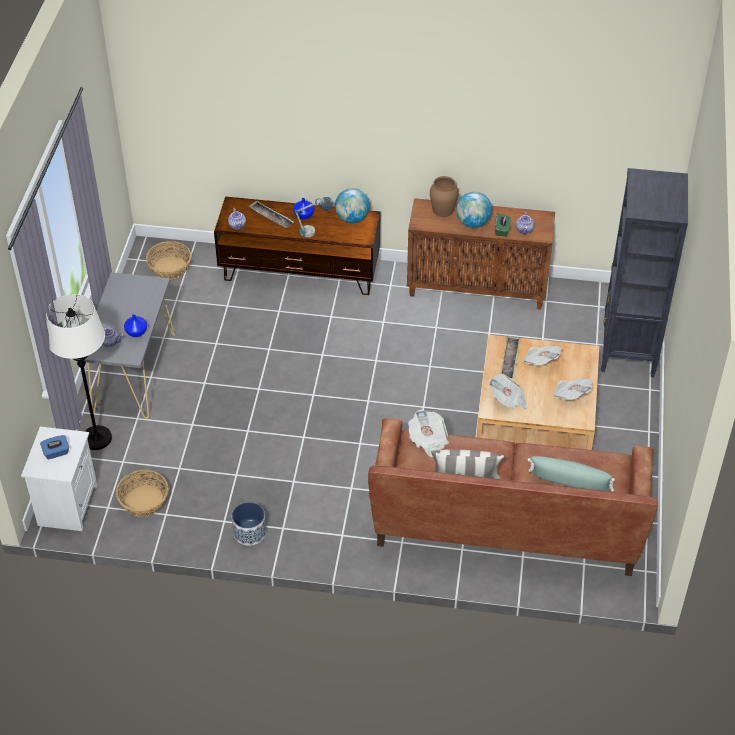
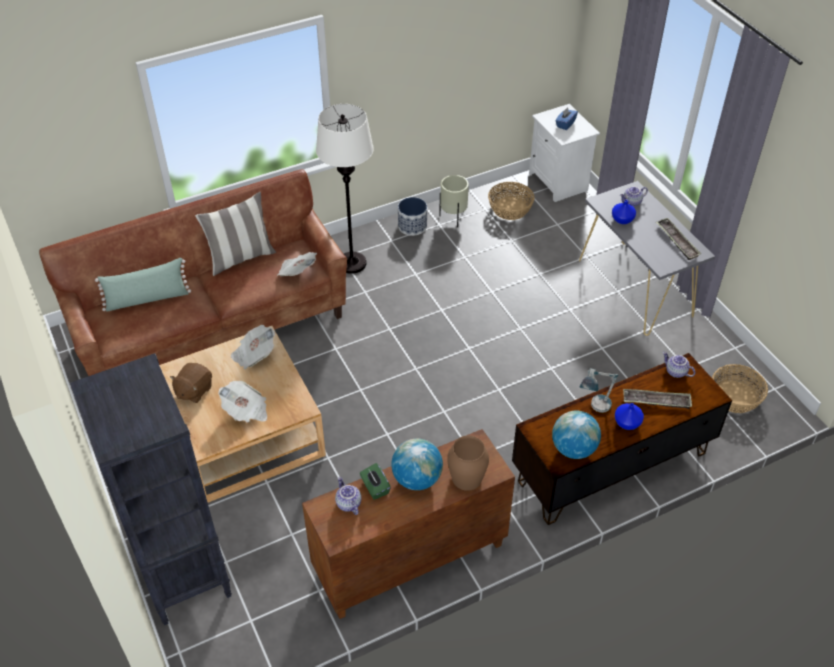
camera: 145 degrees right, 0 degrees up
white floor lamp [46,294,112,450] -> white floor lamp moved to [316,104,374,274]
tray [501,336,520,378] -> tray moved to [656,218,701,260]
newspaper [552,378,593,400] -> brown plush toy [170,363,212,403]
none -> beige planter [439,175,469,227]

